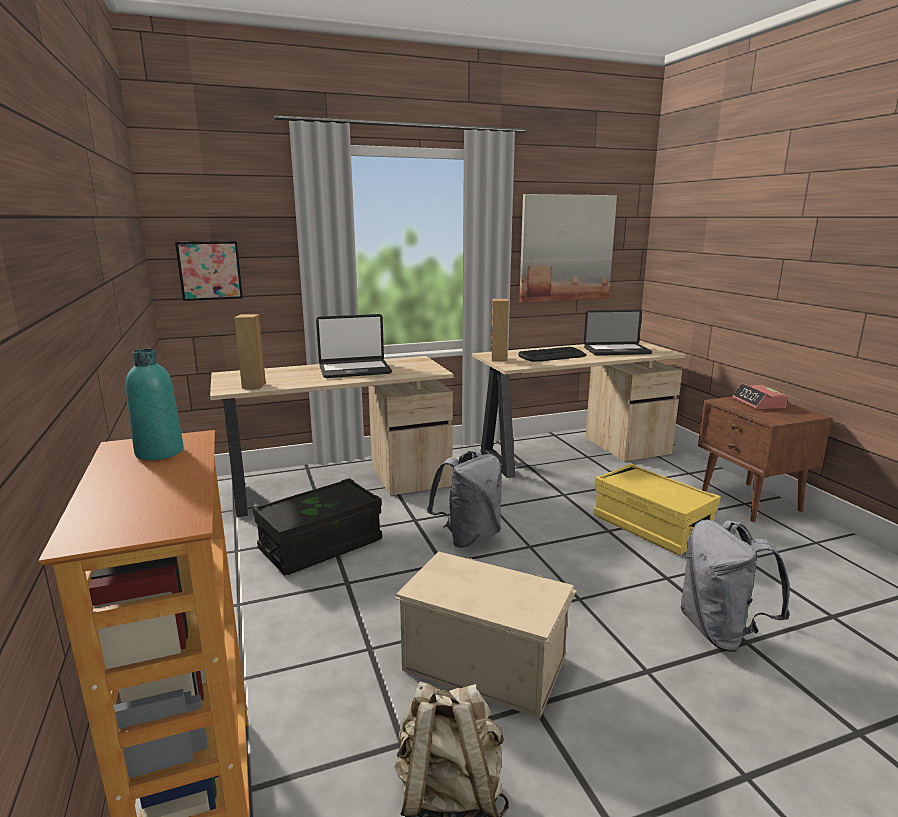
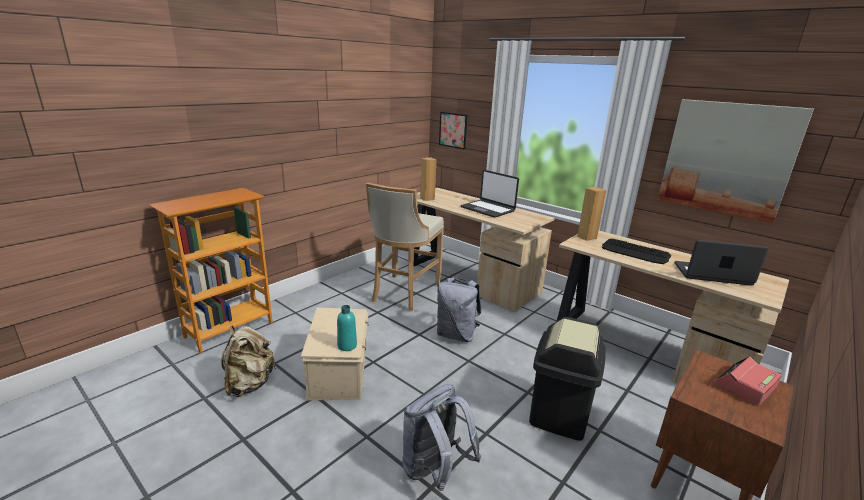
camera: 60 degrees right, 5 degrees up
turquoise bottle [126,349,184,460] -> turquoise bottle moved to [337,305,357,351]
black storage box [252,478,382,575] -> beige stool [366,183,444,311]
laptop [584,310,652,355] -> laptop turned 135 degrees clockwise [675,240,768,286]
yellow storage box [593,463,721,555] -> black trash can [529,317,606,441]

